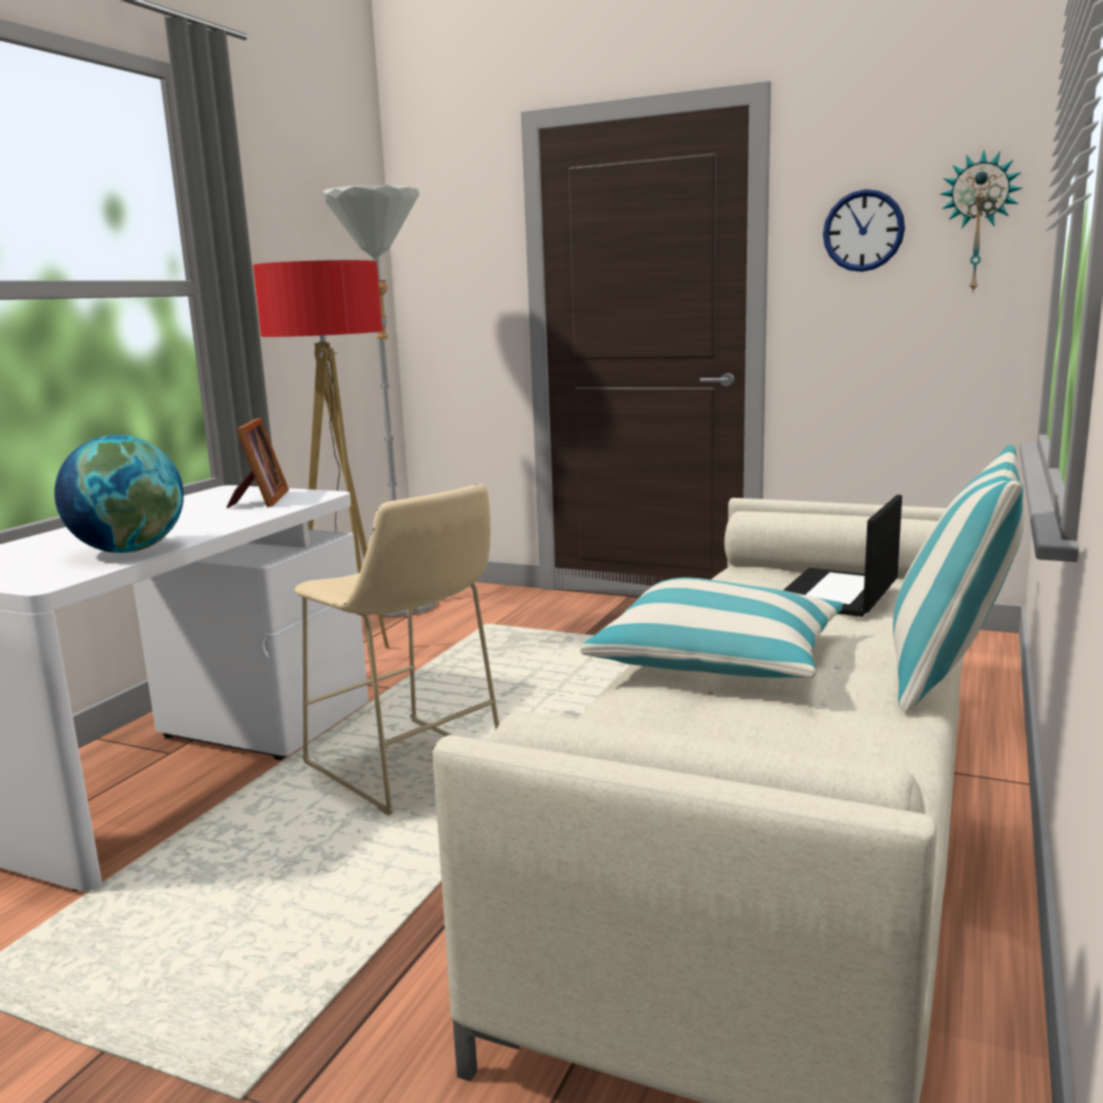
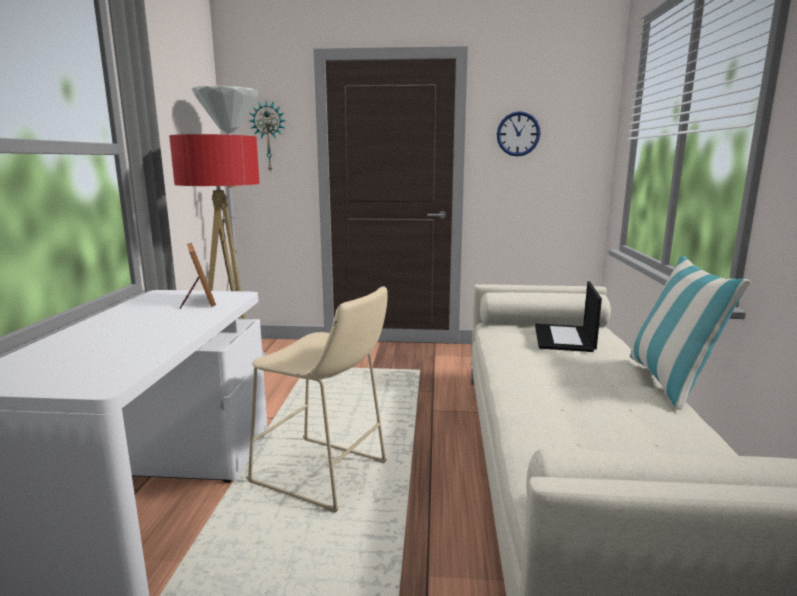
camera: 20 degrees left, 0 degrees up
globe [54,435,184,553] -> none
pillow [580,578,843,678] -> none
wall clock [940,151,1022,294] -> wall clock moved to [249,100,286,173]

